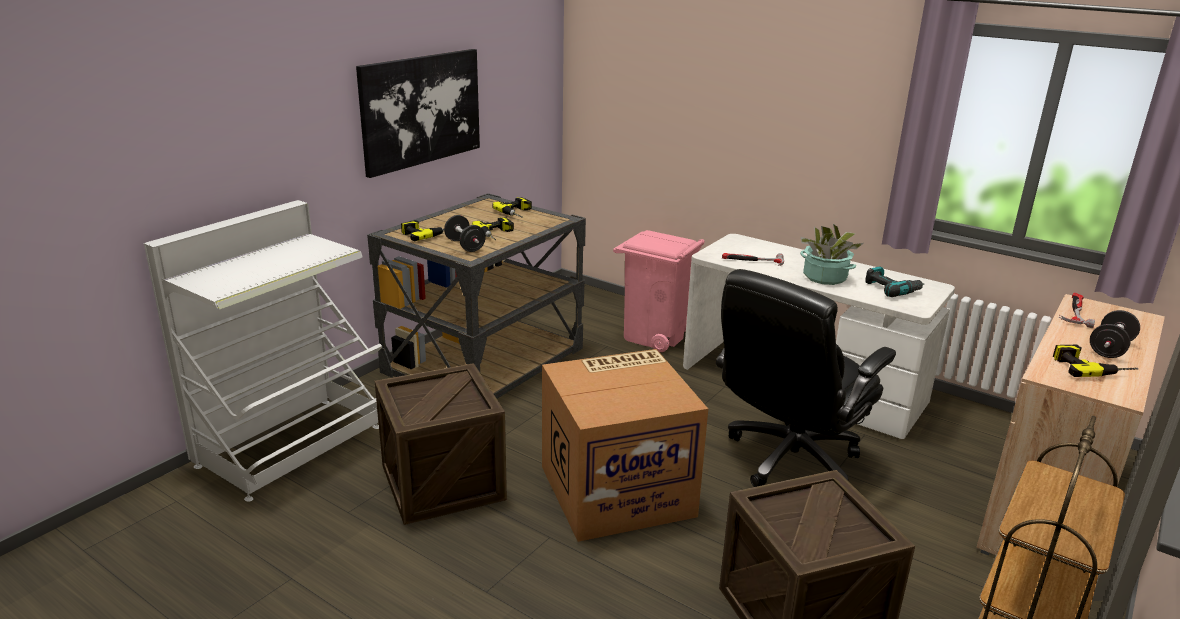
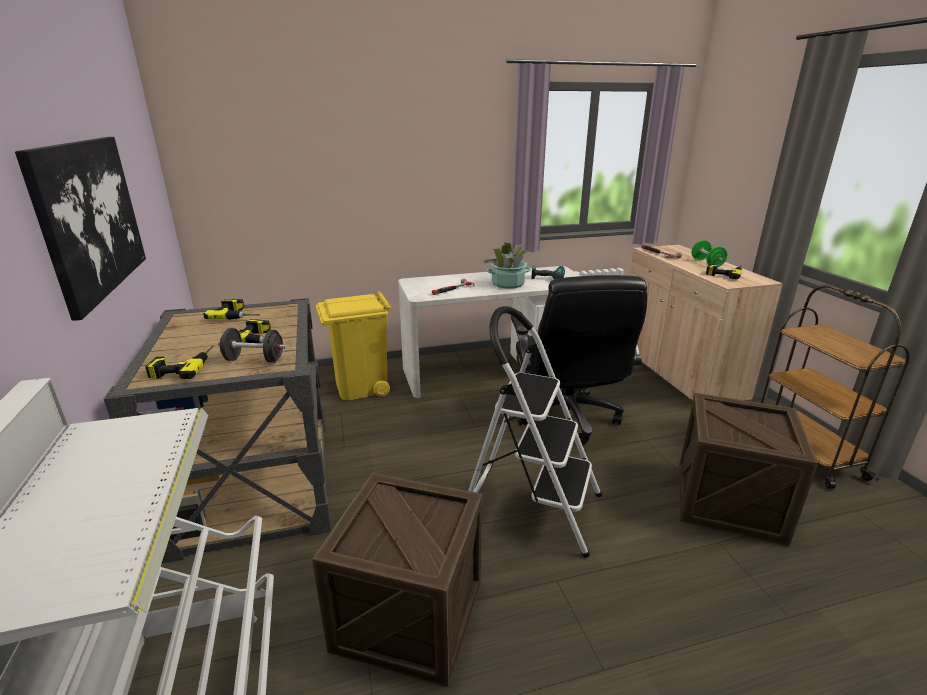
camera: 50 degrees left, 0 degrees up
cardboard box [542,349,708,542] -> step ladder [468,306,602,557]
pink trash can [613,230,705,352] -> yellow trash can [316,291,391,400]
black dumbbell [1090,310,1140,358] -> green dumbbell [691,240,727,267]

